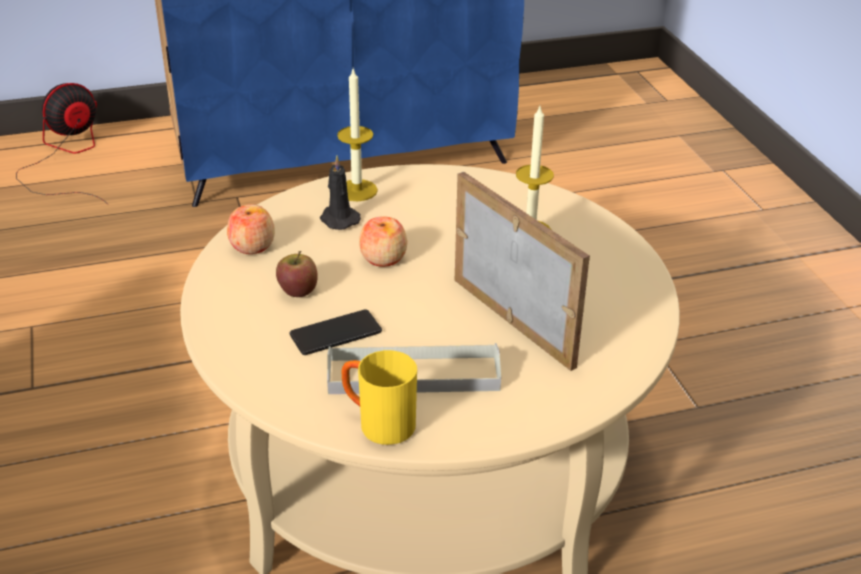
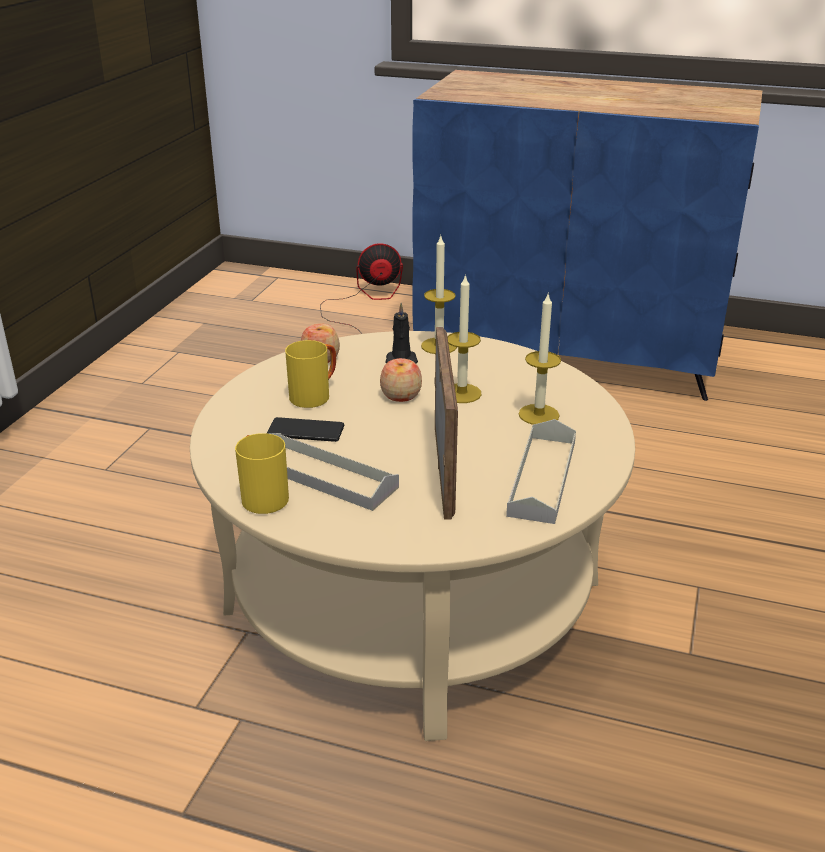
camera: 35 degrees right, 5 degrees down
apple [276,251,318,297] -> yellow mug [285,340,336,408]
none -> candle [447,274,481,403]
none -> grey tray [506,419,576,524]

